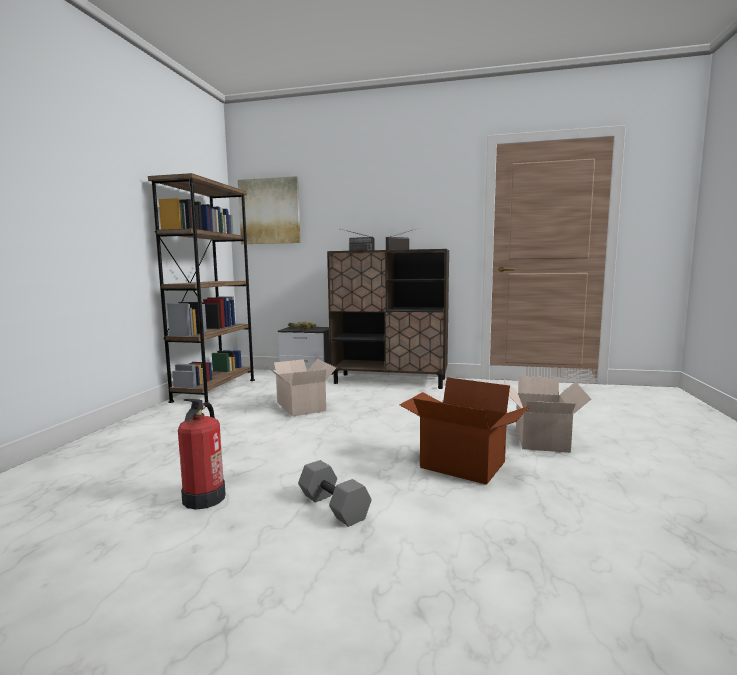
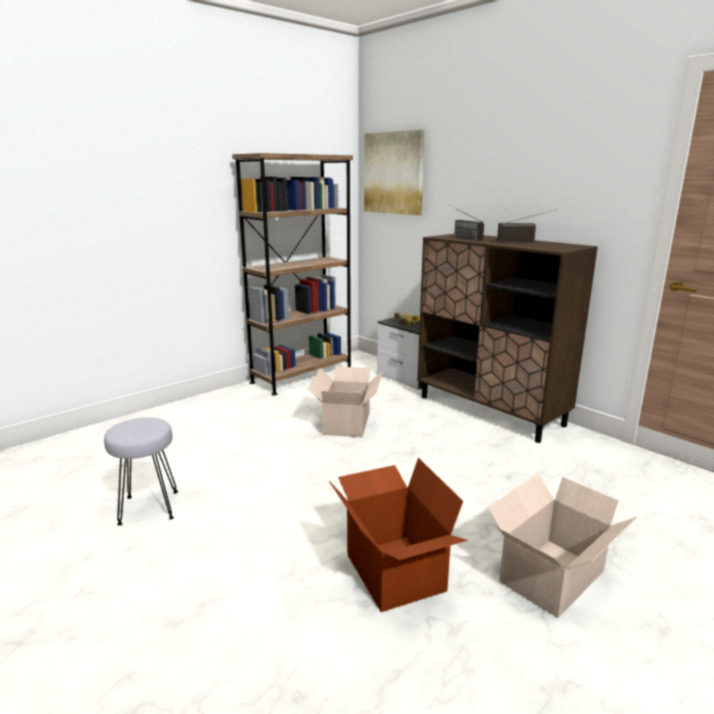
camera: 35 degrees right, 10 degrees up
fire extinguisher [178,399,225,510] -> grey stool [104,417,178,526]
grey dumbbell [298,460,372,527] -> none

